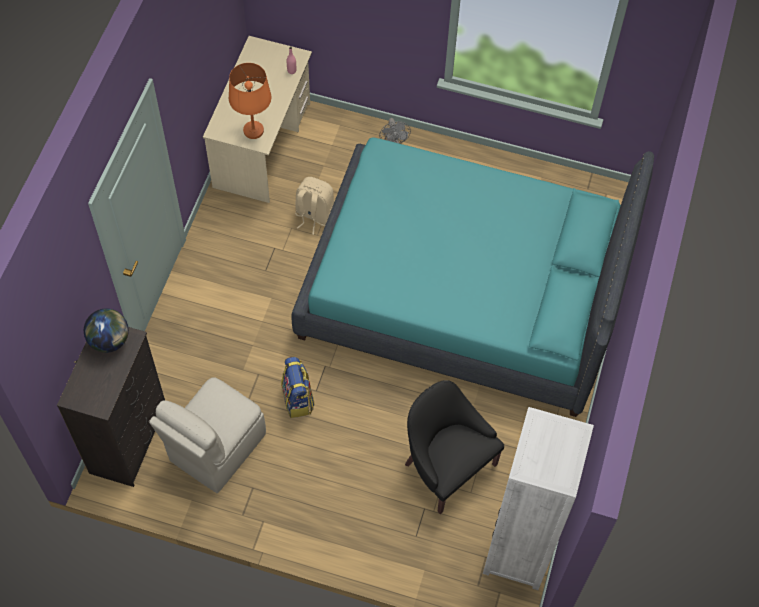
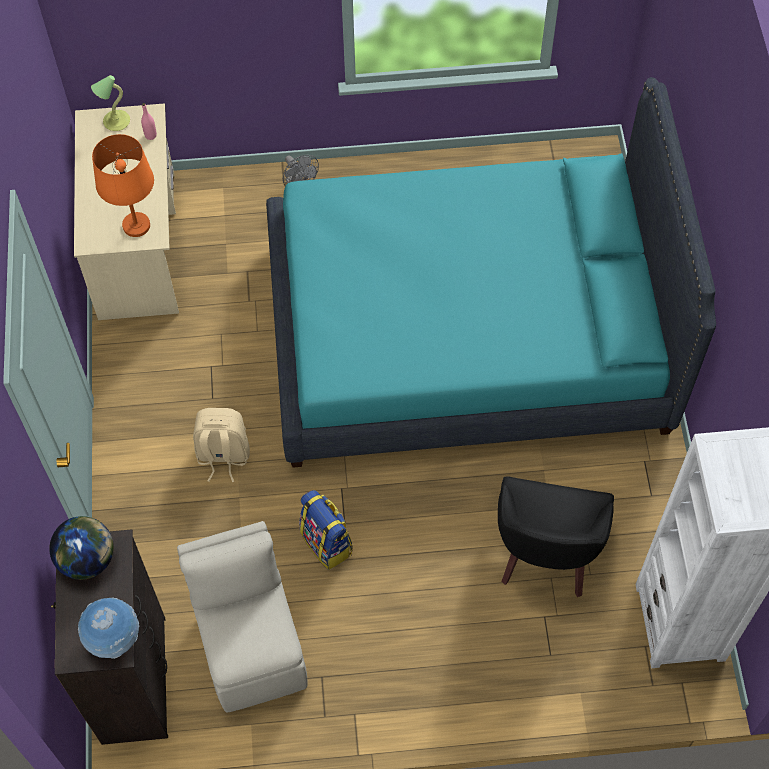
camera: 20 degrees left, 0 degrees up
beige chair [149,377,266,493] -> beige chair turned 150 degrees clockwise [177,521,308,712]
beige backpack [295,177,334,235] -> beige backpack moved to [193,408,250,482]
black armchair [405,380,504,514] -> black armchair turned 105 degrees counterclockwise [498,476,614,597]
none -> globe [78,597,139,659]
none -> table lamp [91,75,130,131]

